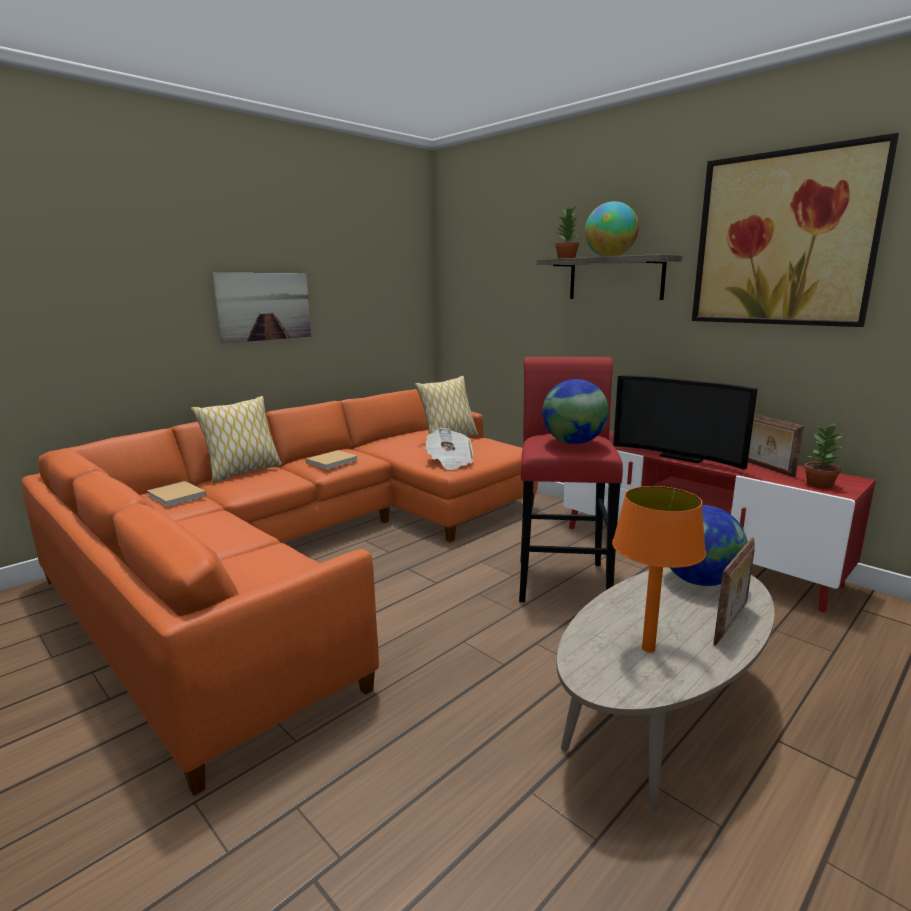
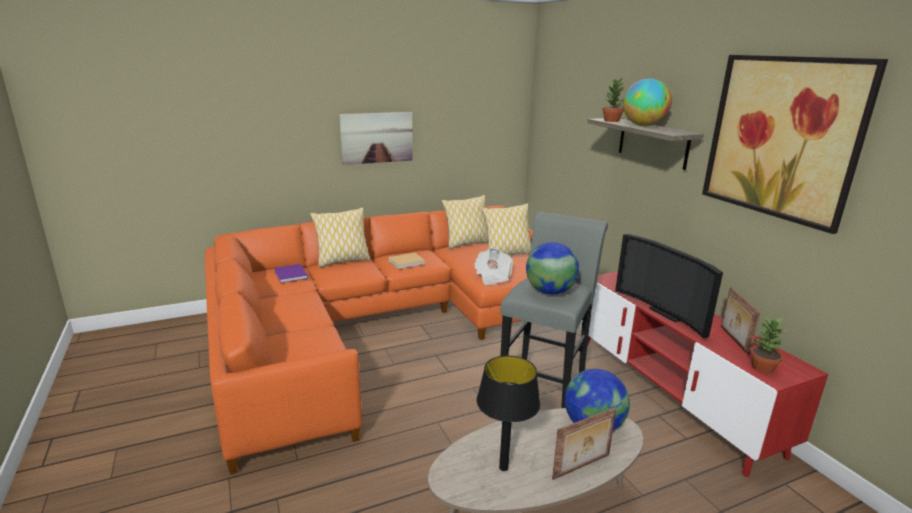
camera: 20 degrees right, 5 degrees up
beige book [146,481,206,507] -> purple book [274,264,308,283]
red stool [519,357,623,602] -> grey stool [500,212,608,408]
orange table lamp [612,486,706,653] -> black table lamp [477,356,540,471]
none -> pillow [442,195,488,249]

